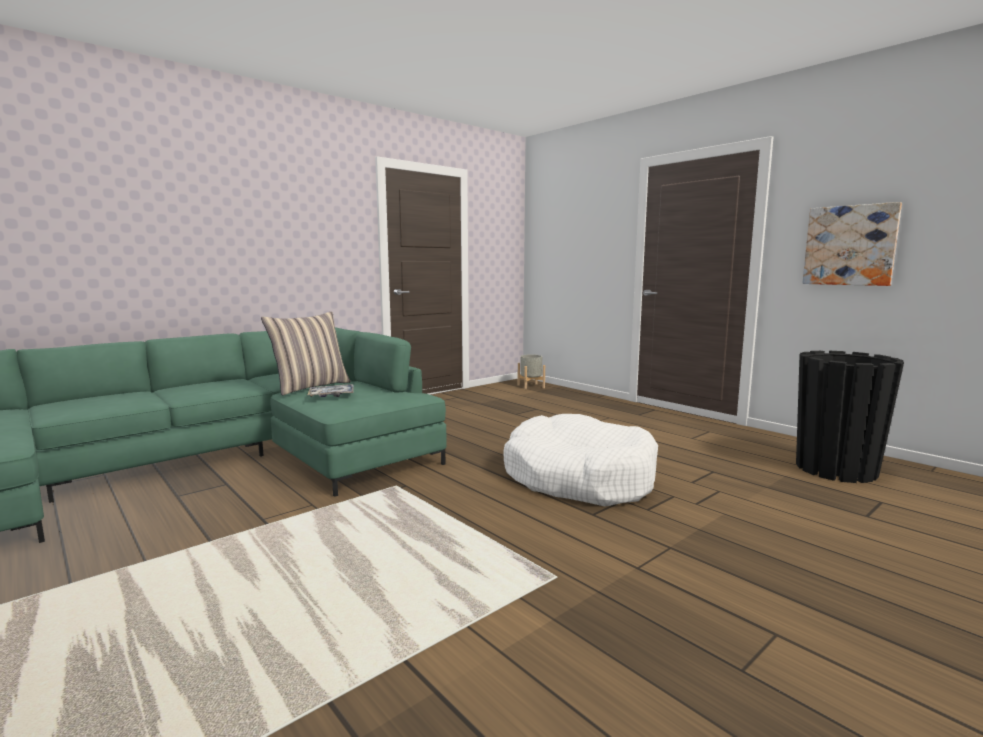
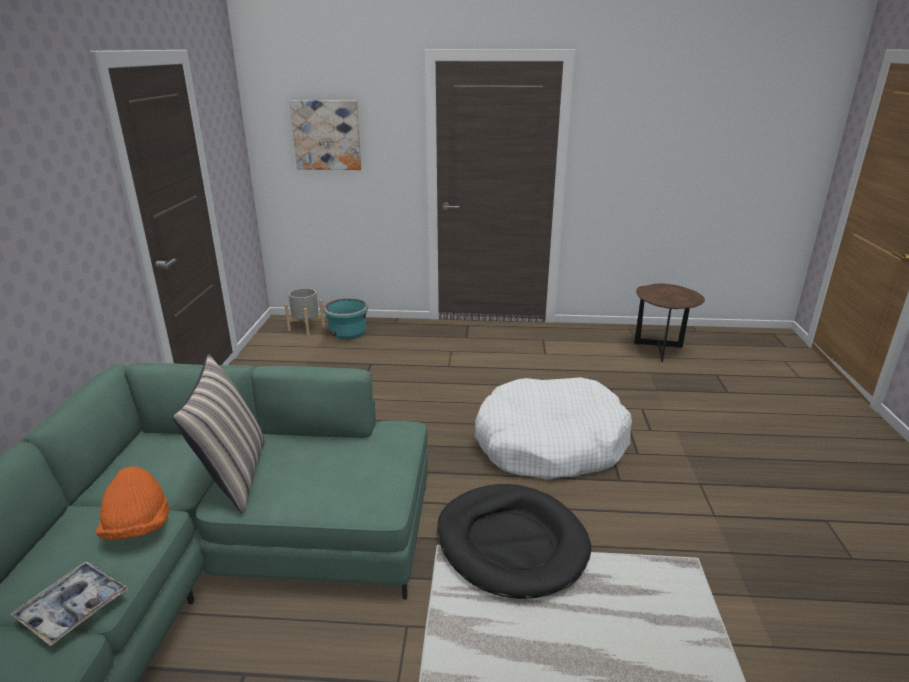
camera: 45 degrees left, 15 degrees up
tray [308,384,354,397] -> tray moved to [11,561,129,646]
black planter [796,351,904,483] -> brown side table [634,284,705,362]
picture [802,202,902,286] -> picture moved to [290,100,361,170]
none -> orange hat [96,467,169,540]
none -> turquoise planter [323,299,368,340]
none -> black dog bed [437,484,591,599]

